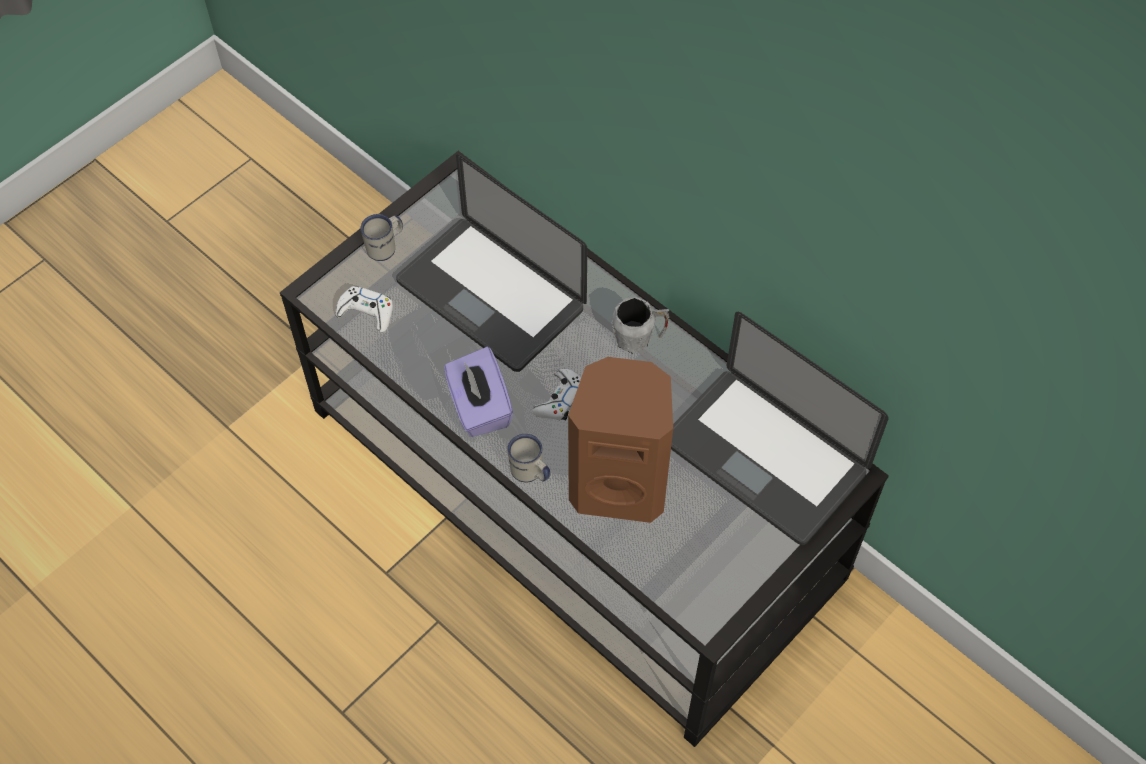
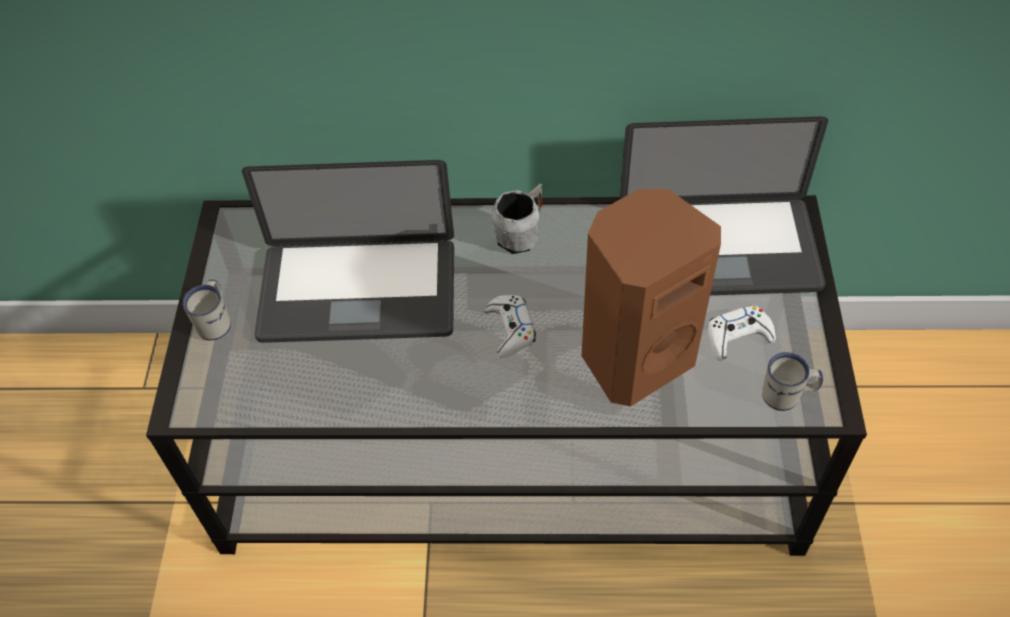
camera: 40 degrees left, 5 degrees down
white game controller [335,286,393,332] -> white game controller moved to [708,306,776,360]
purple tissue box [444,347,513,437] -> none
white mug [507,434,550,483] -> white mug moved to [762,352,823,411]

